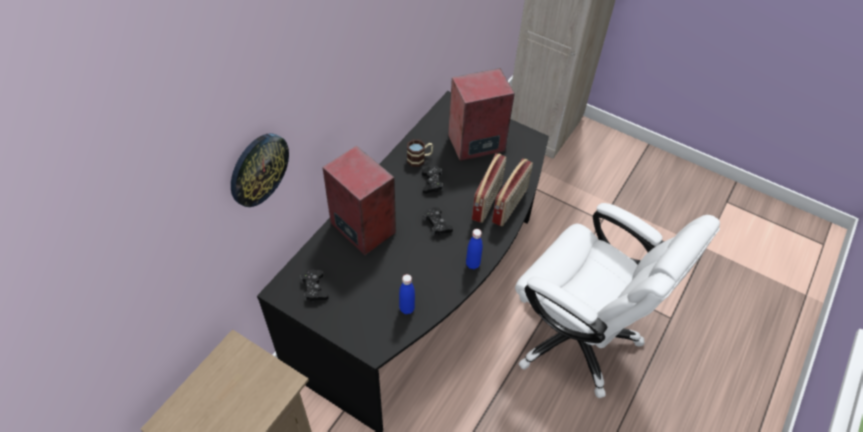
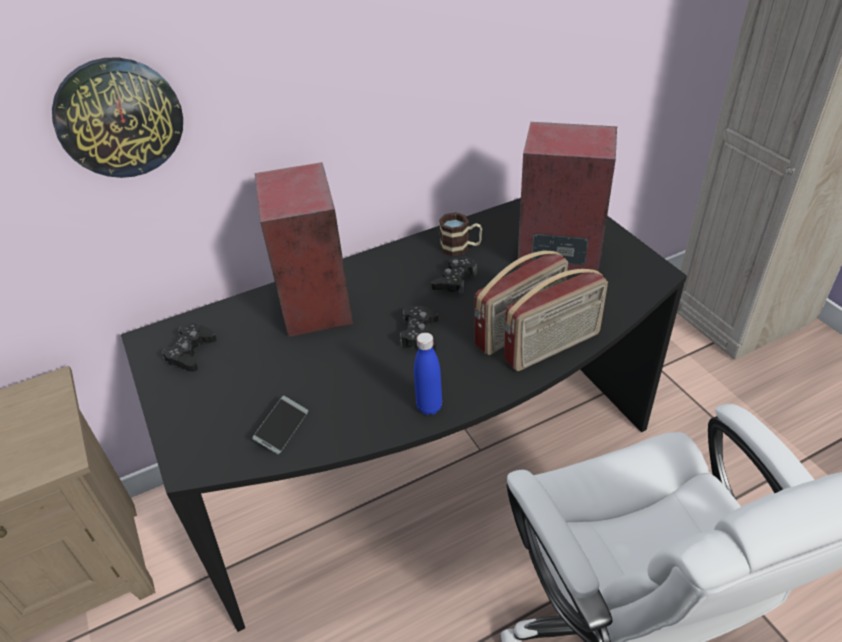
camera: 35 degrees right, 10 degrees down
blue bottle [399,274,415,314] -> phone [252,396,308,454]

